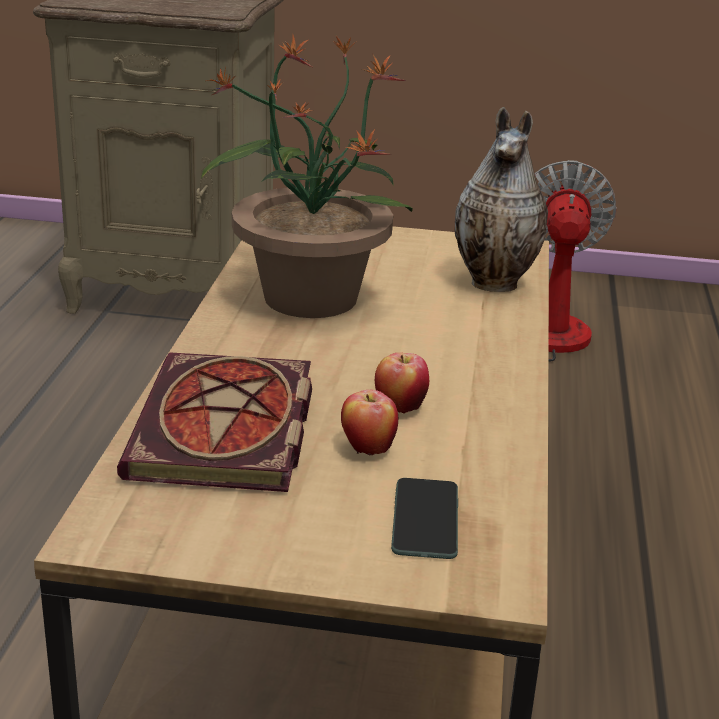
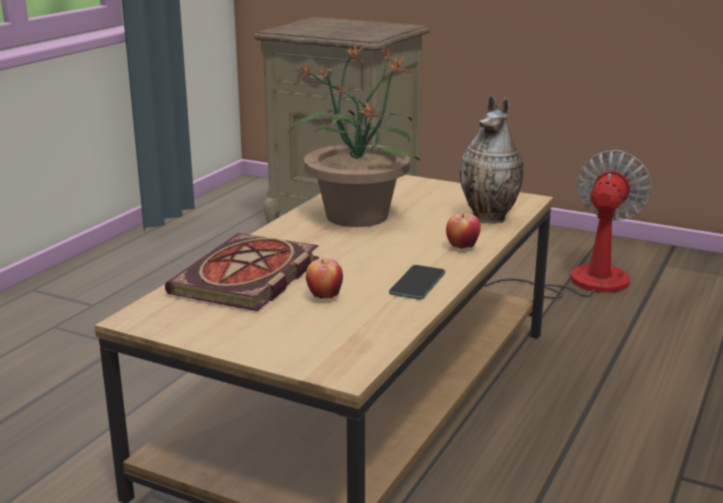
camera: 20 degrees right, 5 degrees down
apple [375,353,429,413] -> apple moved to [446,213,481,249]
phone [391,478,458,559] -> phone moved to [389,265,445,300]

